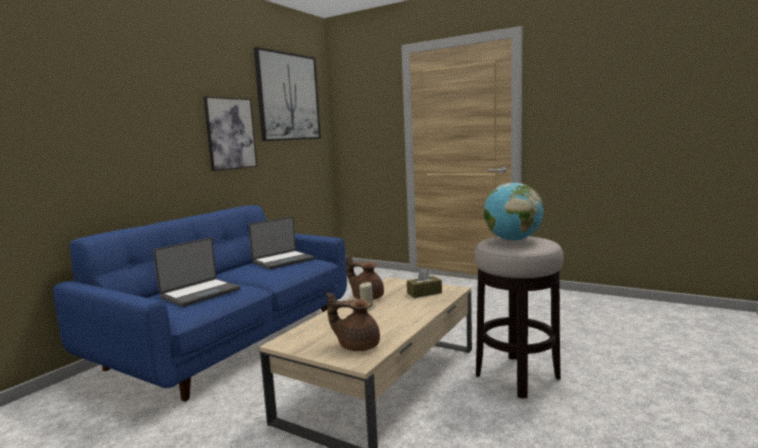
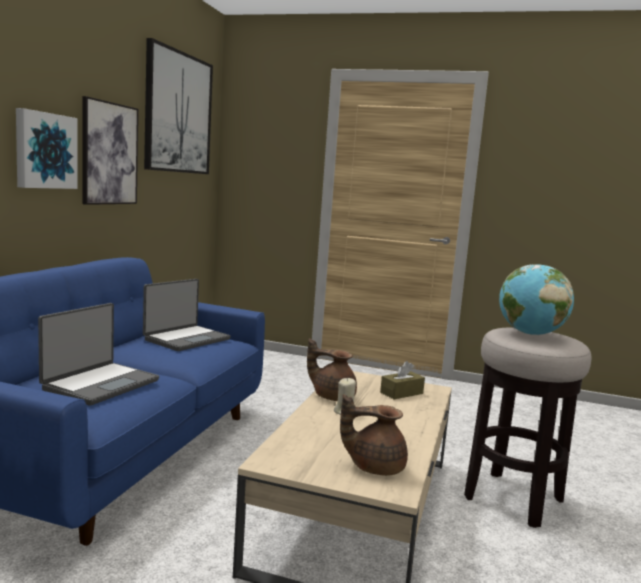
camera: 15 degrees left, 0 degrees up
none -> picture [16,108,78,189]

